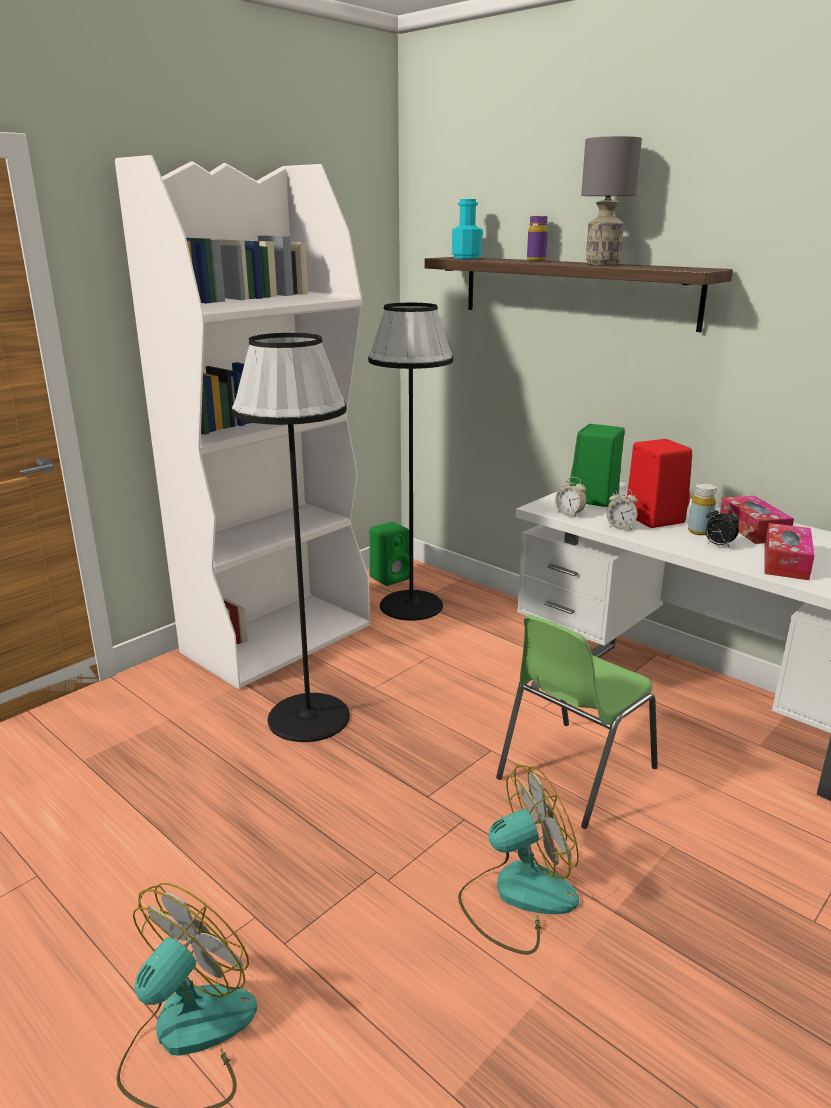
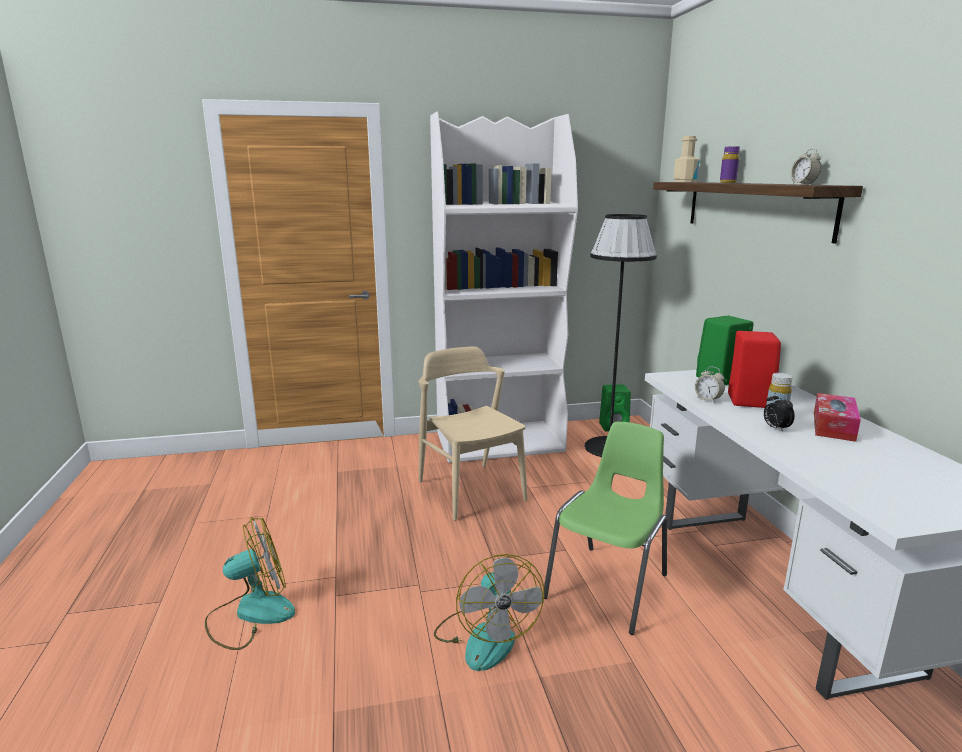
camera: 35 degrees right, 5 degrees down
black floor lamp [232,333,350,742] -> beige chair [419,346,527,521]
turquoise bottle [452,199,483,259] -> beige bottle [674,136,699,182]
fan [458,764,579,955] -> fan turned 60 degrees clockwise [434,554,544,671]
green chair [496,615,658,829] -> green chair turned 135 degrees clockwise [544,422,667,635]
alarm clock [555,477,587,517] -> alarm clock moved to [791,148,821,184]
grey table lamp [581,136,642,265] -> none
tissue box [764,523,815,580] -> none

